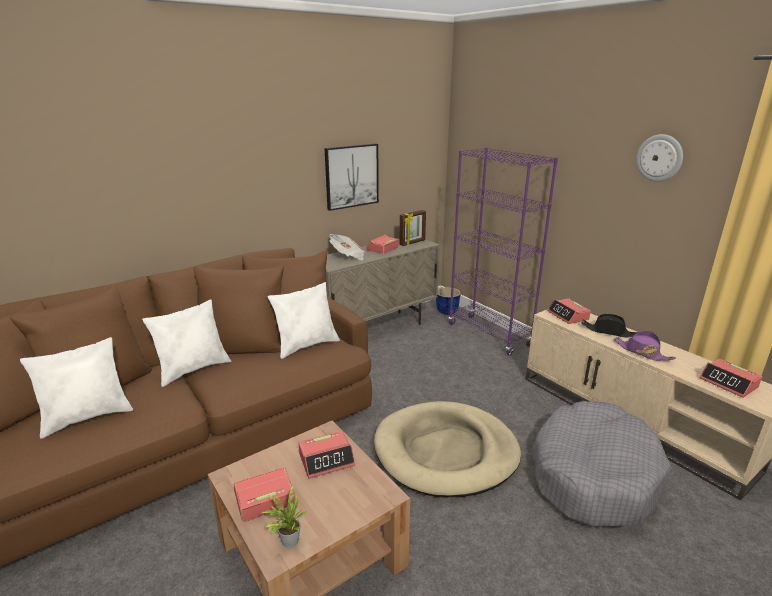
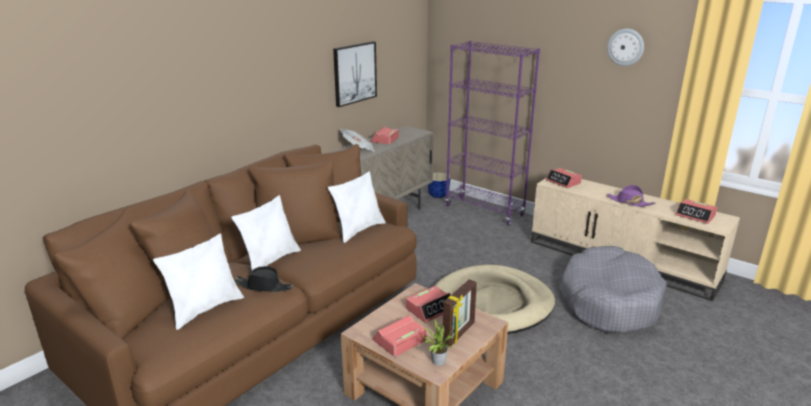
camera: 15 degrees left, 0 degrees up
picture frame [399,210,426,246] -> picture frame moved to [442,279,477,346]
black hat [581,314,639,337] -> black hat moved to [234,266,293,292]

